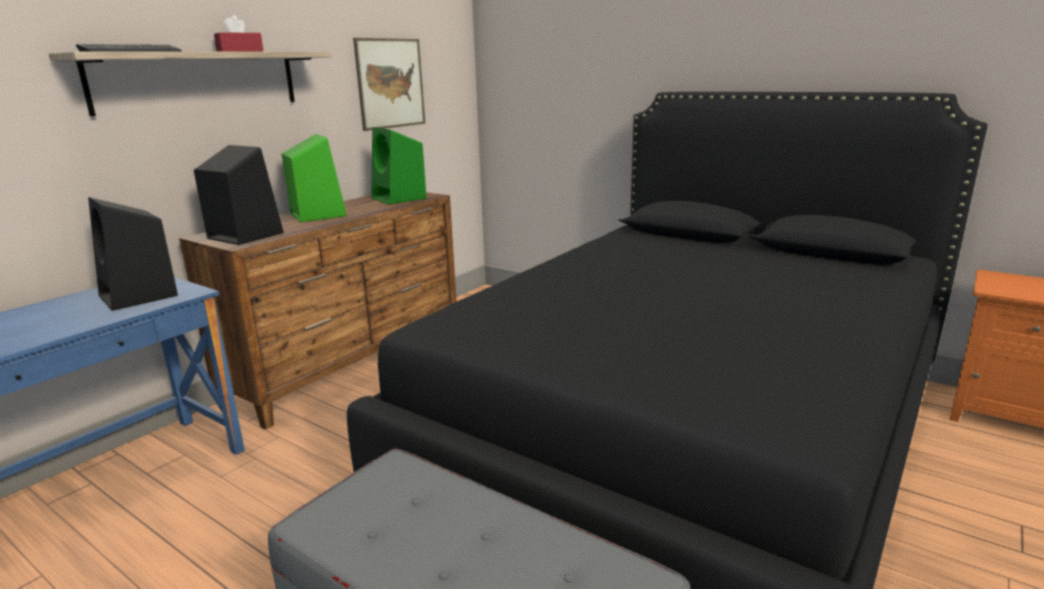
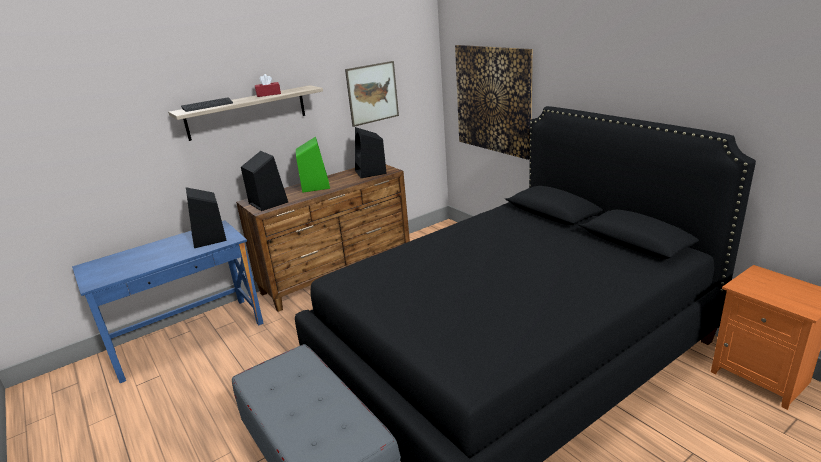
camera: 20 degrees right, 5 degrees up
green speaker [371,127,427,204] -> black speaker [355,127,387,178]
none -> picture [455,45,533,160]

